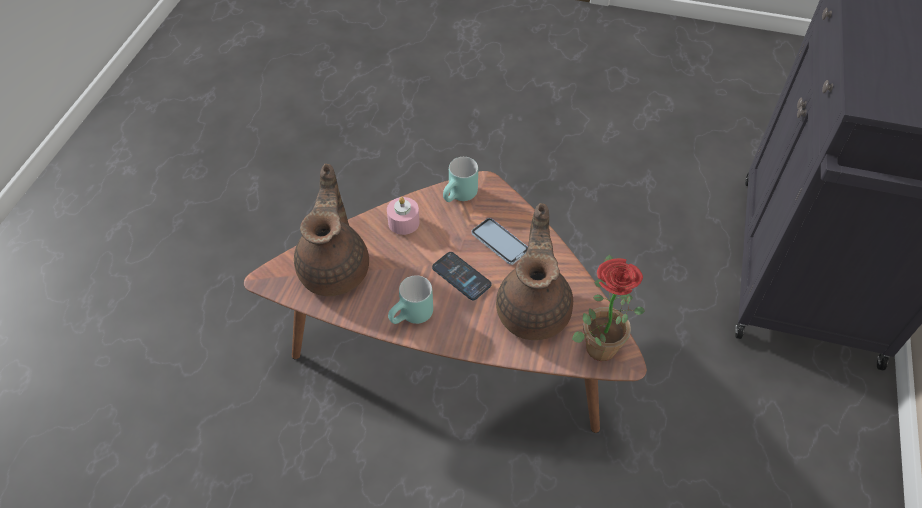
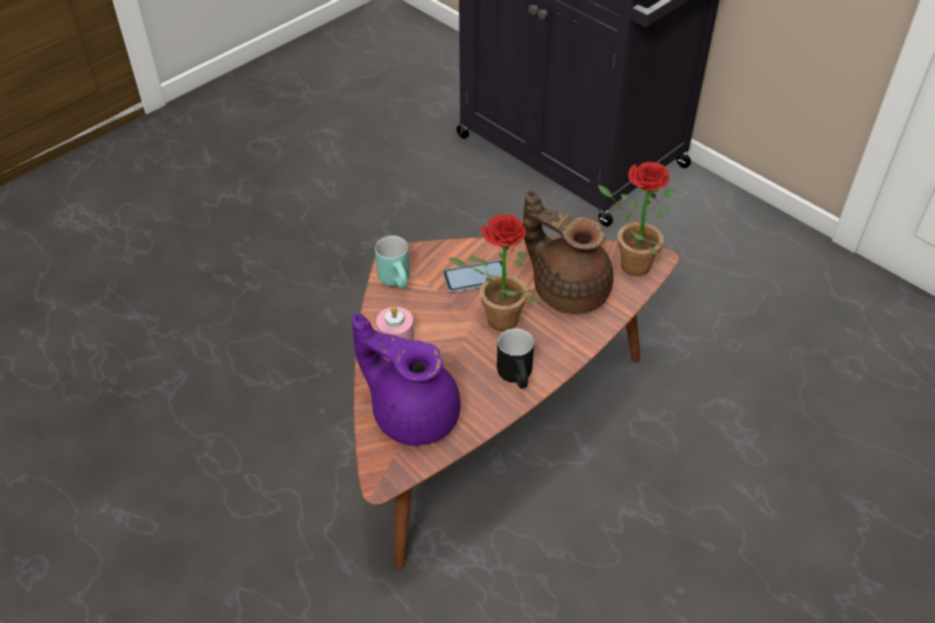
camera: 60 degrees left, 5 degrees down
brown teapot [294,164,369,296] -> purple teapot [352,313,460,446]
turquoise mug [388,275,433,324] -> black mug [497,328,534,389]
phone [432,252,491,300] -> potted plant [448,215,539,331]

